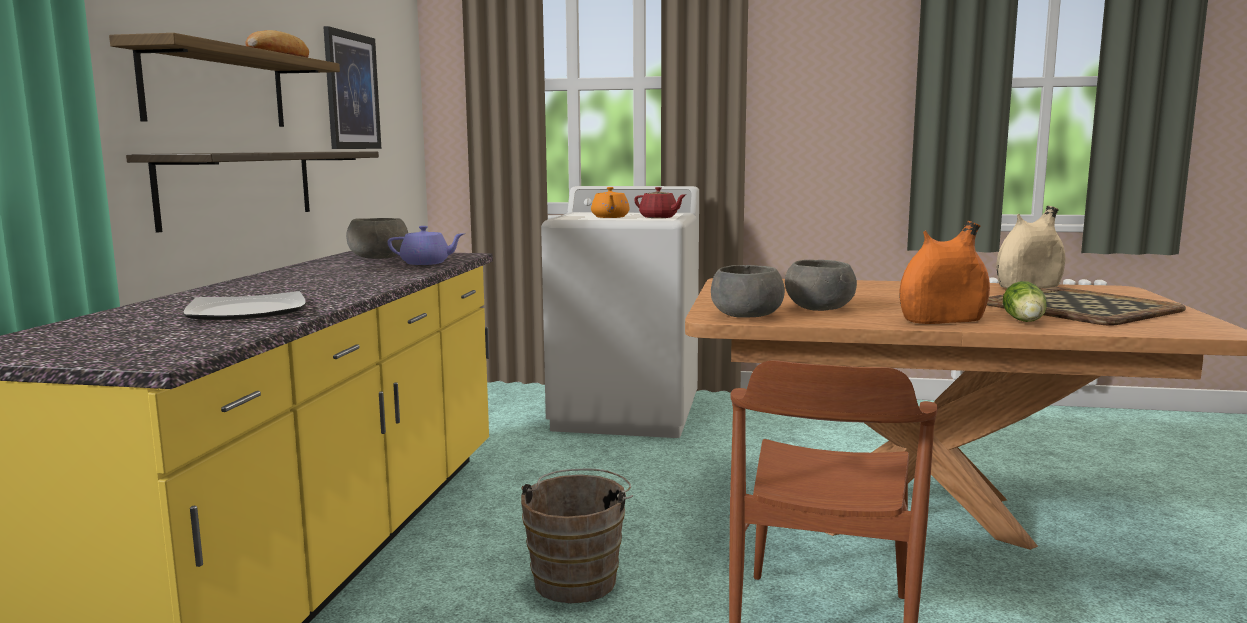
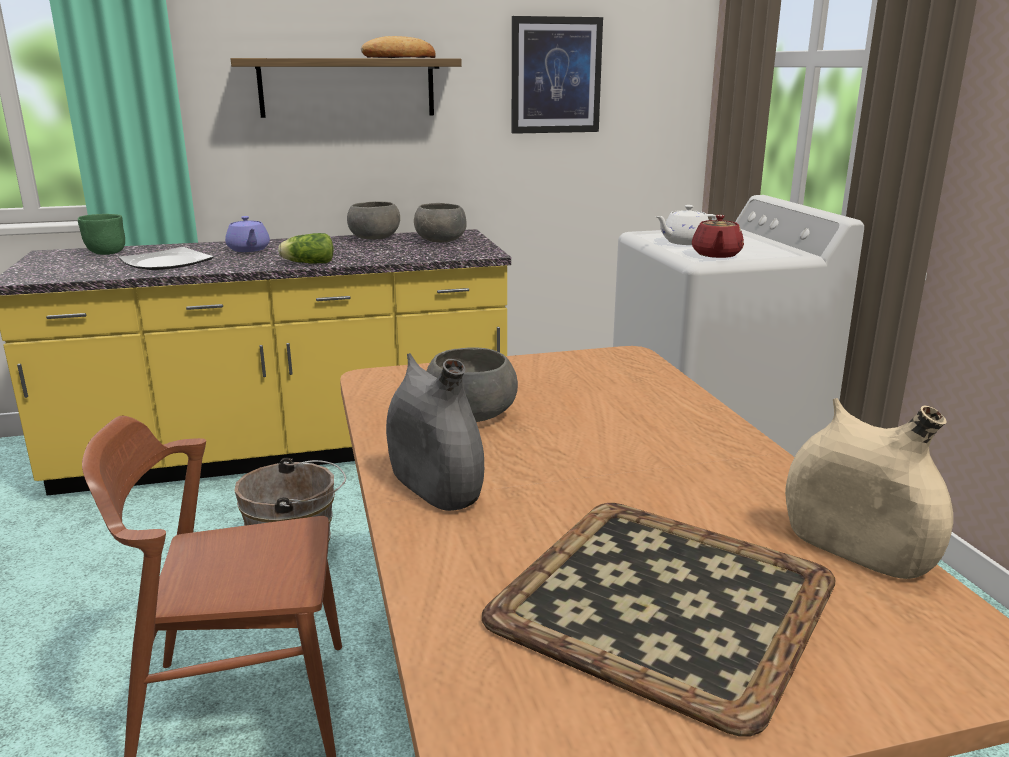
camera: 65 degrees right, 10 degrees up
shelf [126,152,379,233] -> none
purple teapot [388,226,465,265] -> purple teapot moved to [225,216,270,252]
orange teapot [591,187,630,218] -> white teapot [655,205,716,245]
grey bowl [711,265,785,318] -> grey bowl moved to [347,201,400,240]
orange vase [899,221,990,324] -> grey vase [386,353,484,511]
lettuce [1003,281,1047,322] -> lettuce moved to [278,233,334,263]
none -> green bowl [78,214,125,255]

